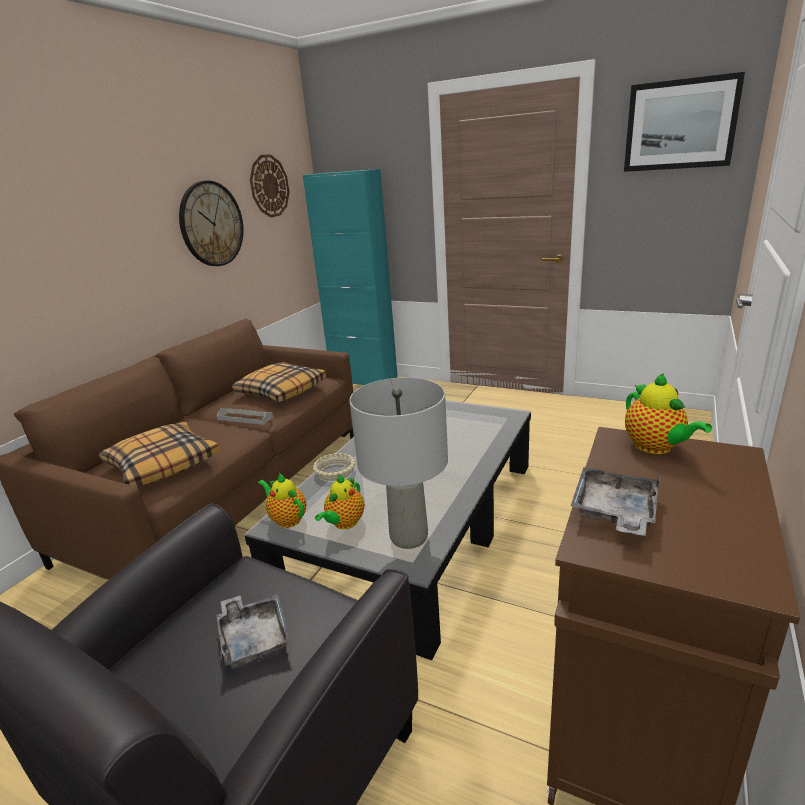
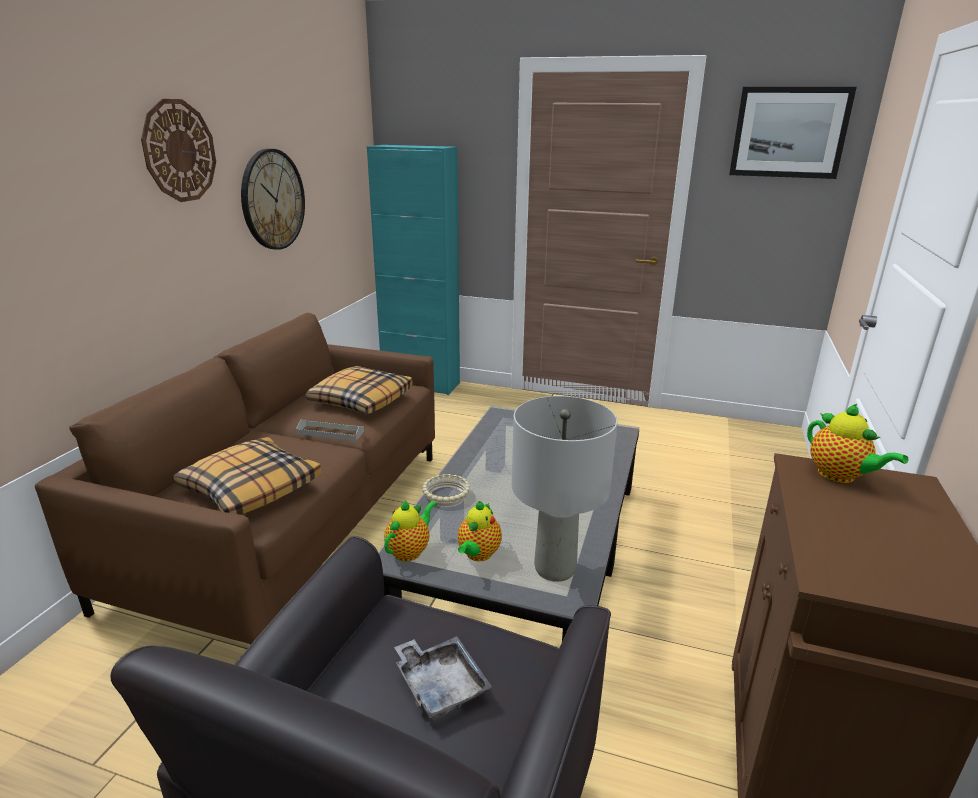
camera: 10 degrees left, 0 degrees up
wall clock [250,154,289,217] -> wall clock moved to [141,99,216,202]
teapot [258,473,306,528] -> teapot turned 90 degrees clockwise [384,500,437,562]
grey tray [571,467,660,536] -> none

